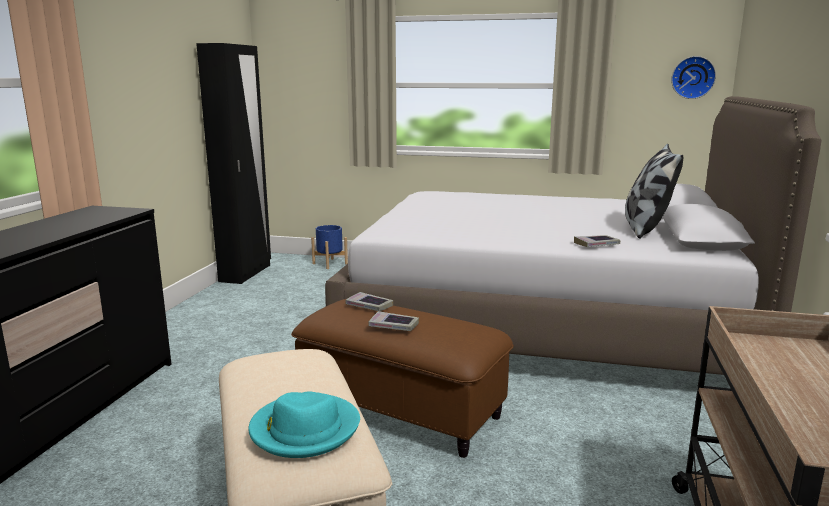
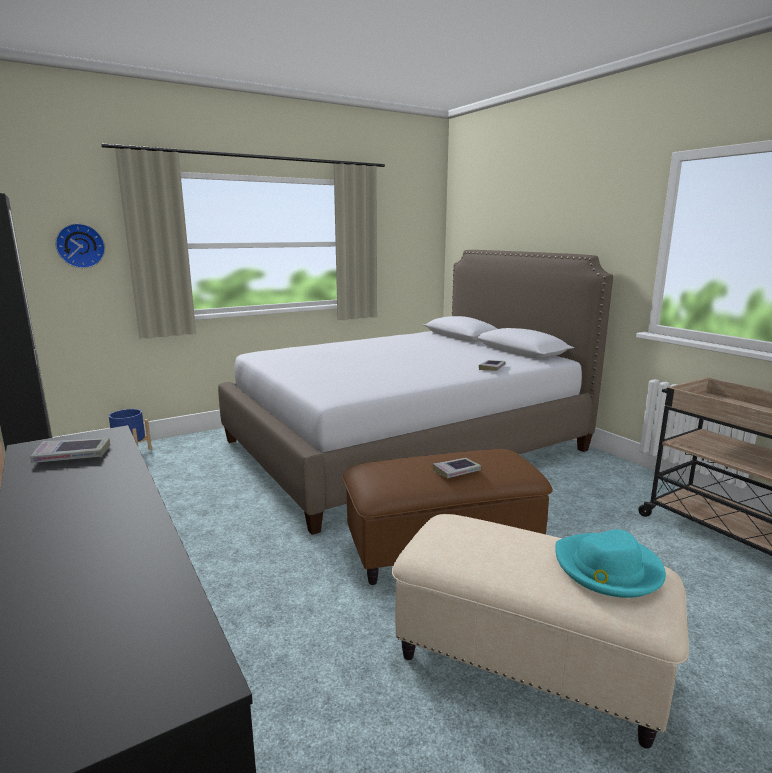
camera: 45 degrees left, 0 degrees up
book [346,292,393,311] -> book moved to [30,438,110,463]
pillow [625,144,683,239] -> none
wall clock [671,56,716,99] -> wall clock moved to [55,223,105,268]

